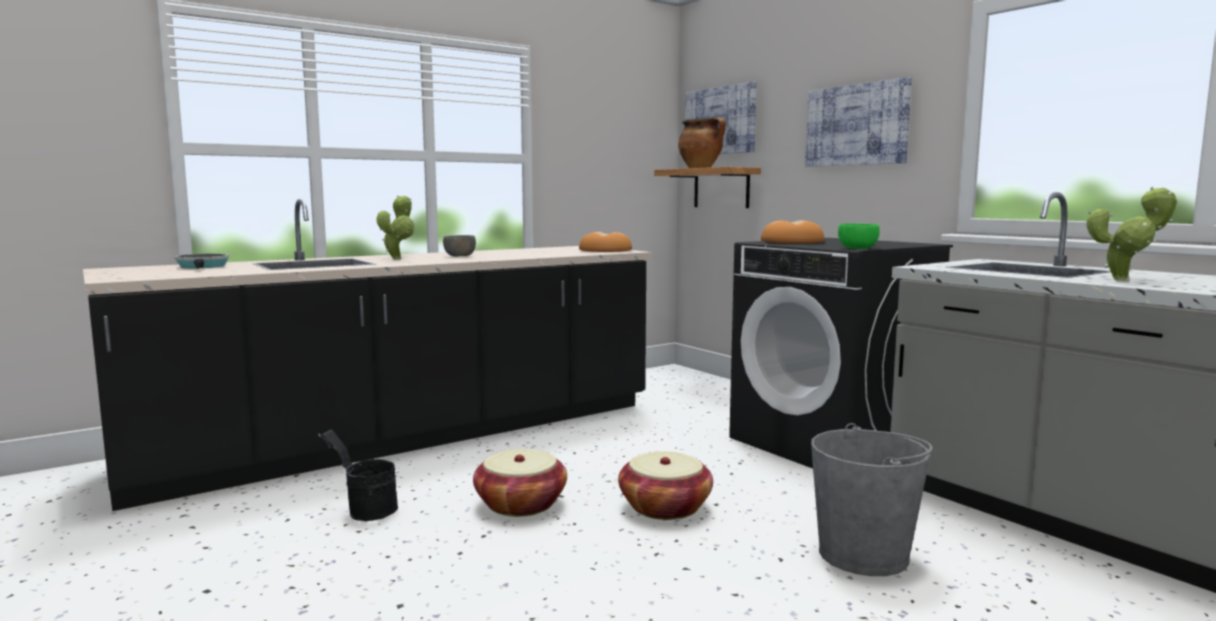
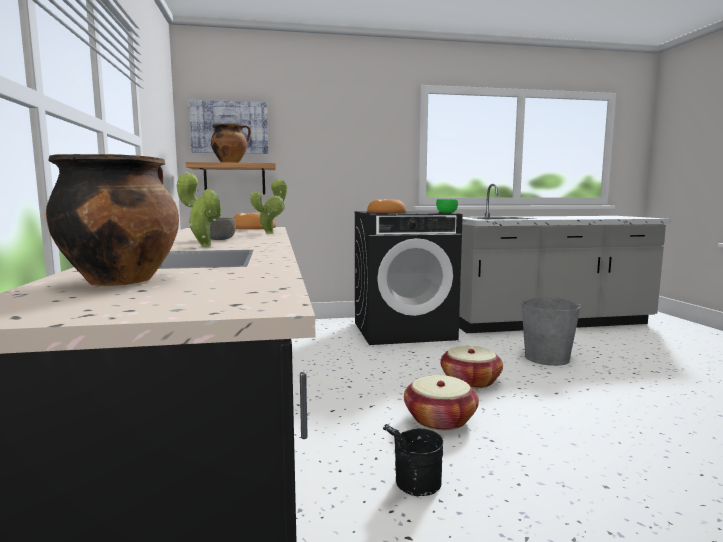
camera: 65 degrees left, 0 degrees up
frying pan [174,254,229,269] -> cooking pot [46,154,179,286]
picture [805,77,912,167] -> none
potted plant [1087,187,1177,281] -> potted plant moved to [250,179,287,234]

